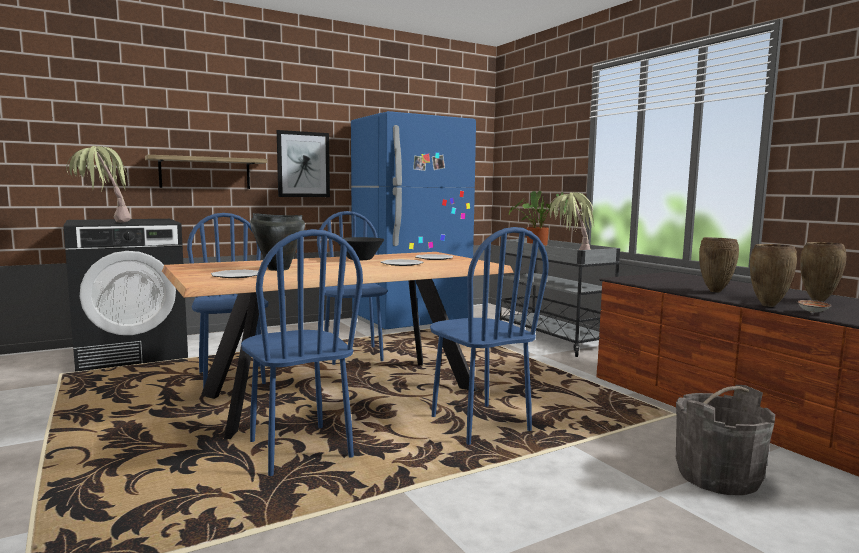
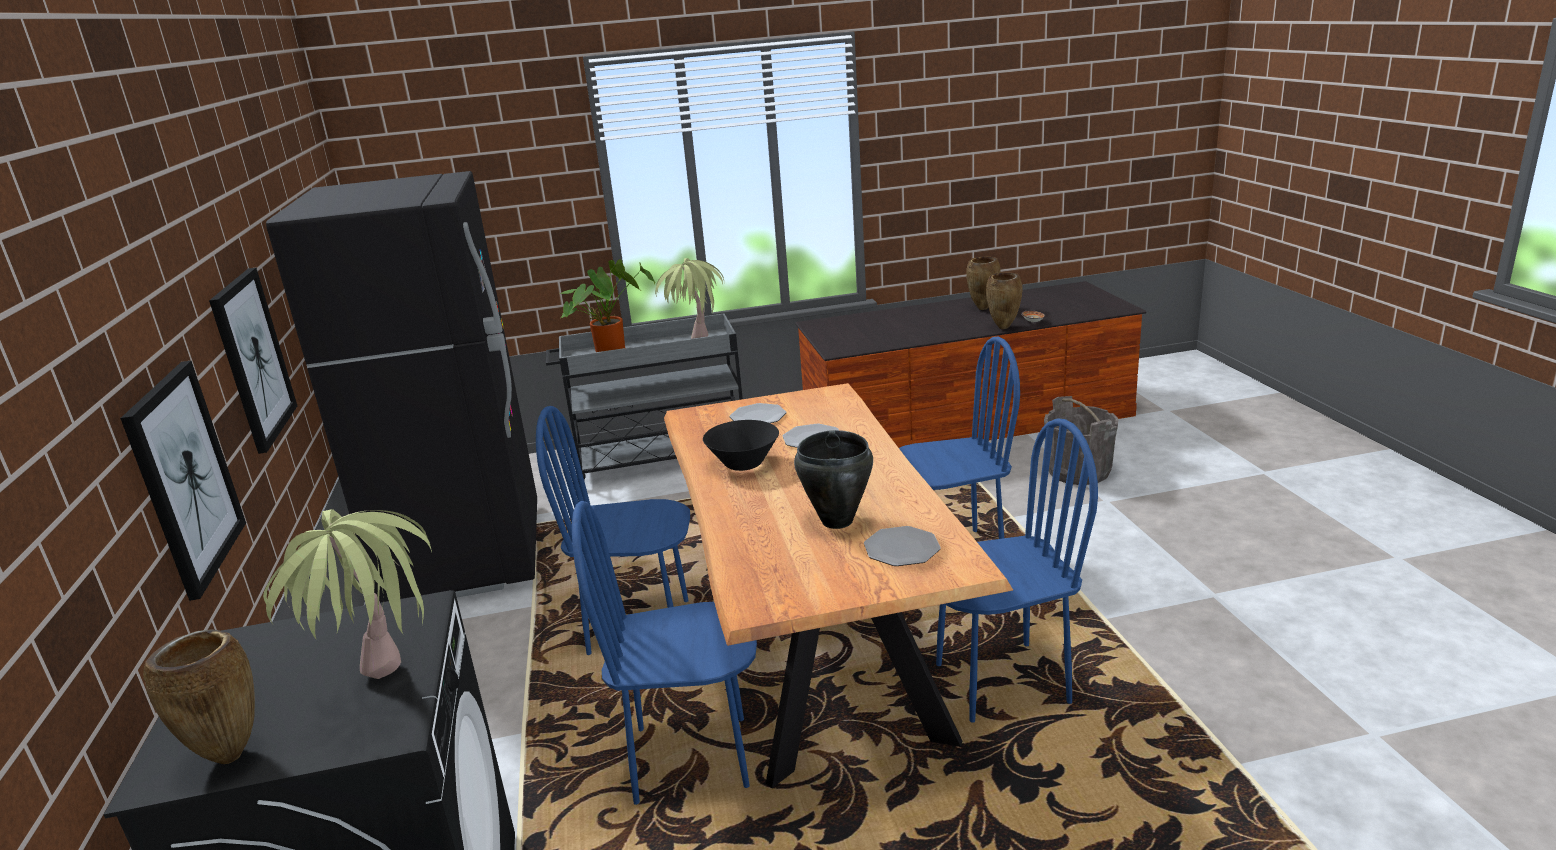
camera: 70 degrees left, 15 degrees up
shelf [145,155,267,189] -> picture [120,361,246,601]
blue fridge [351,111,476,330] -> black fridge [266,171,537,603]
brown vase [699,237,739,292] -> brown vase moved to [143,630,255,764]

